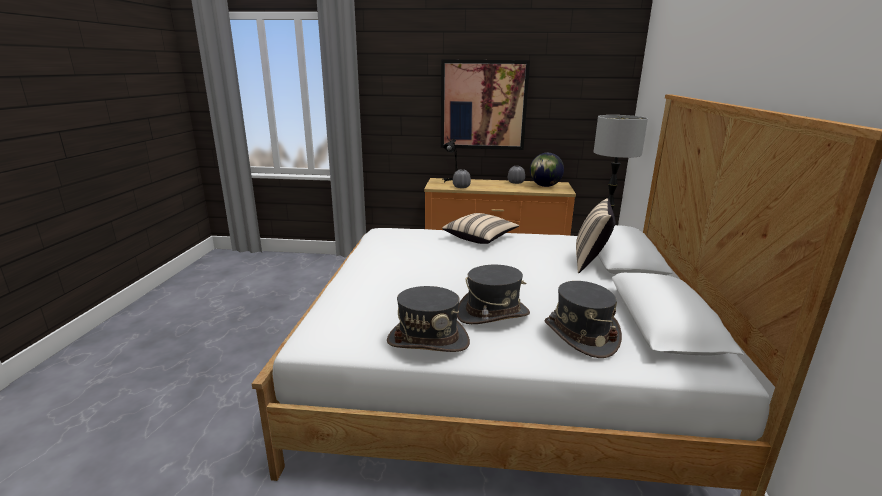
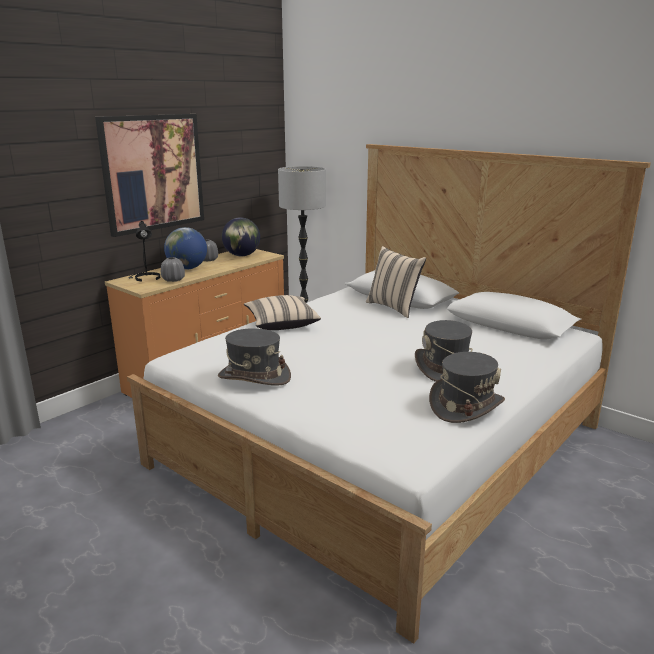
camera: 55 degrees left, 0 degrees up
grey hat [545,281,622,358] -> grey hat moved to [218,328,291,386]
none -> globe [164,227,207,270]

